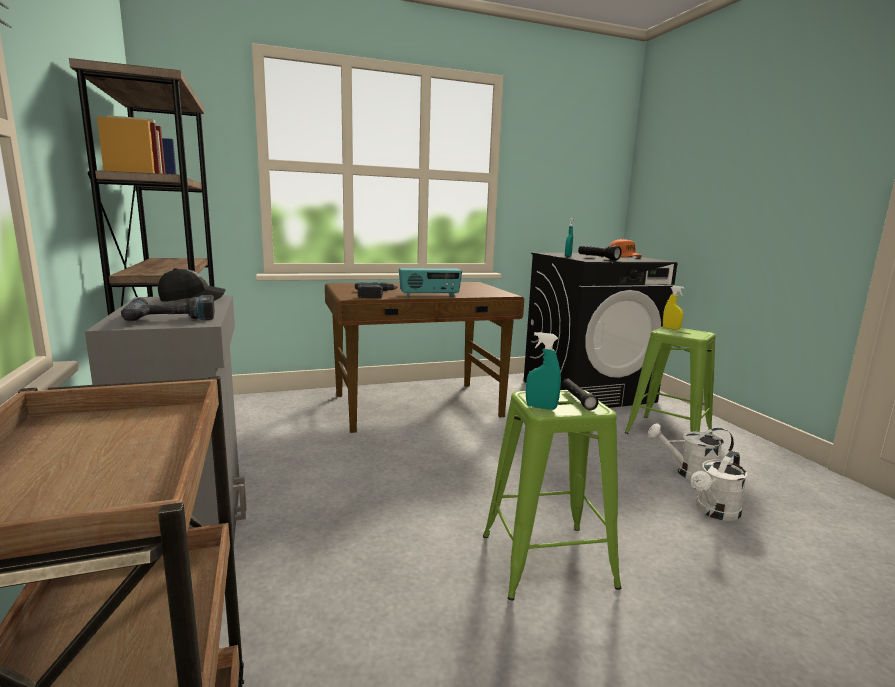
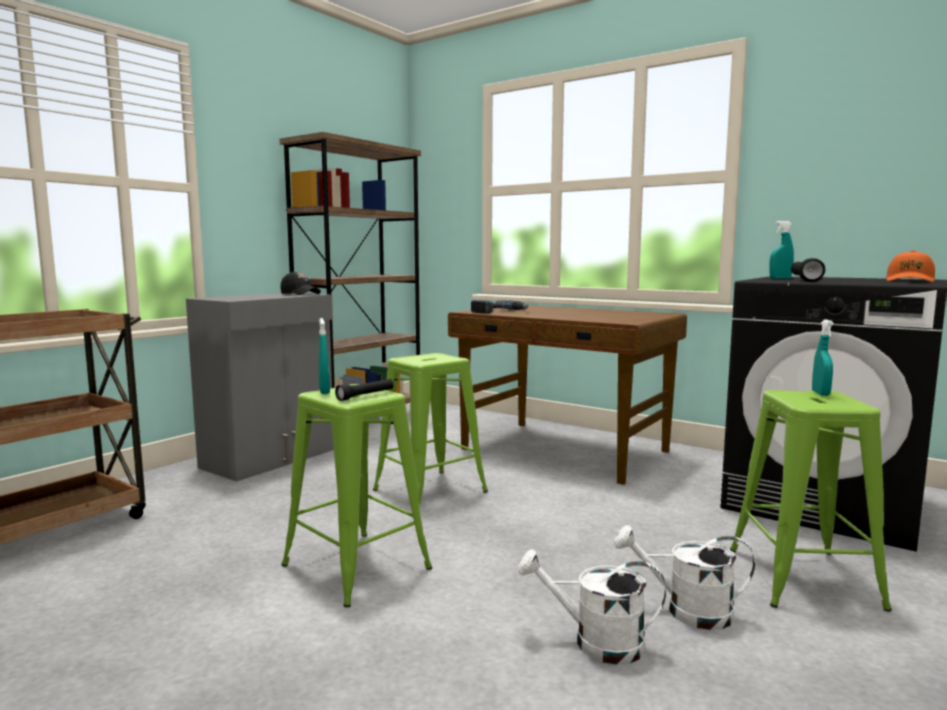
camera: 55 degrees right, 5 degrees down
power drill [121,295,215,321] -> none
radio [399,268,462,297] -> none
white watering can [648,423,734,480] -> white watering can turned 45 degrees counterclockwise [614,525,755,630]
yellow spray bottle [663,286,685,330] -> turquoise spray bottle [812,320,834,396]
none -> green stool [373,353,488,508]

